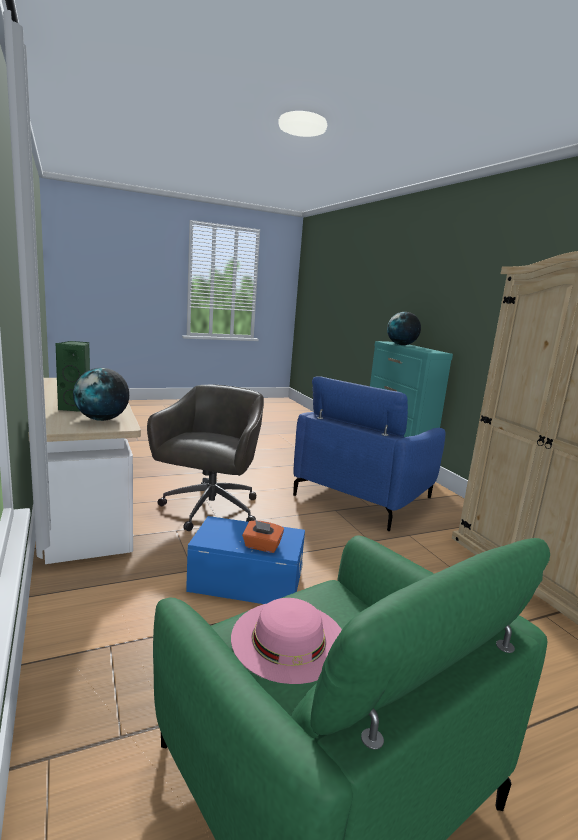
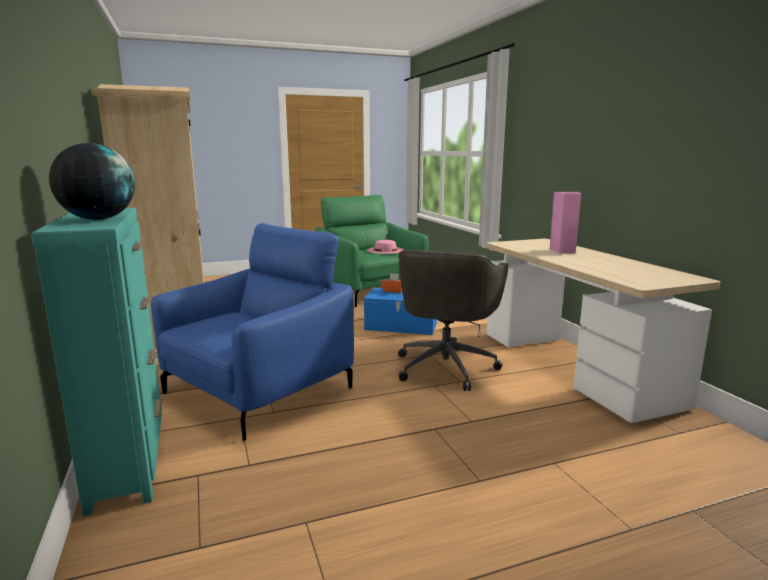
camera: 175 degrees left, 0 degrees up
green speaker [56,341,90,412] -> pink speaker [549,192,581,253]
globe [73,368,129,421] -> none

